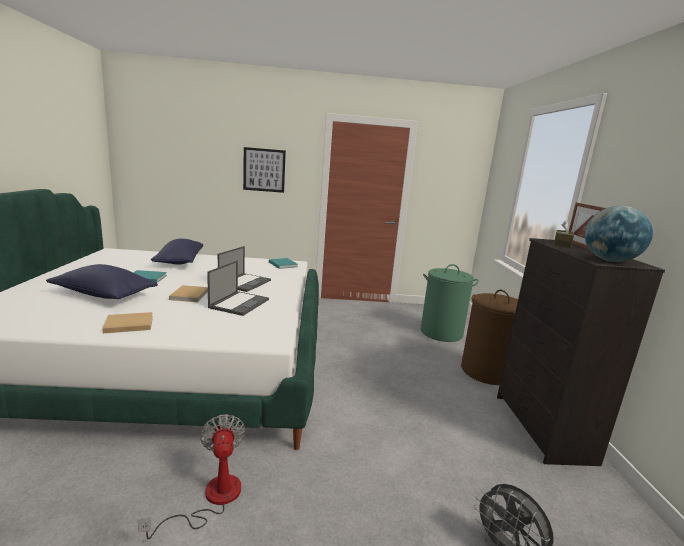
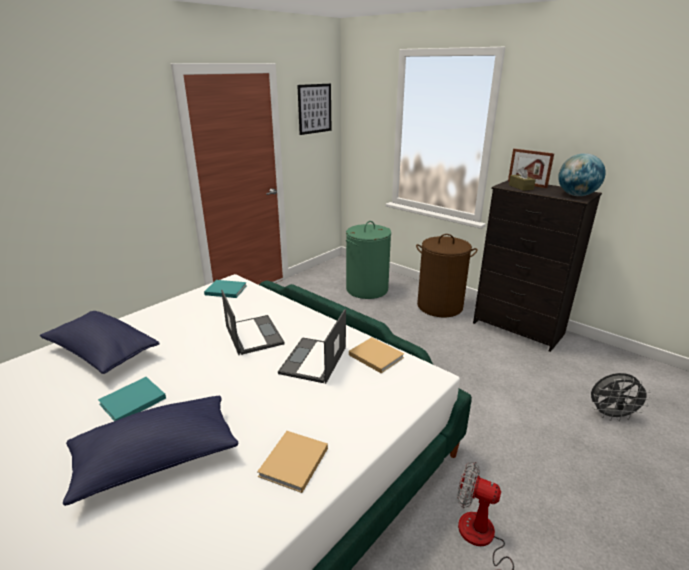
camera: 45 degrees left, 10 degrees up
beige book [169,285,208,302] -> beige book moved to [349,337,404,373]
laptop [207,260,269,316] -> laptop turned 135 degrees counterclockwise [278,309,346,384]
picture [243,147,286,193] -> picture moved to [297,84,331,135]

